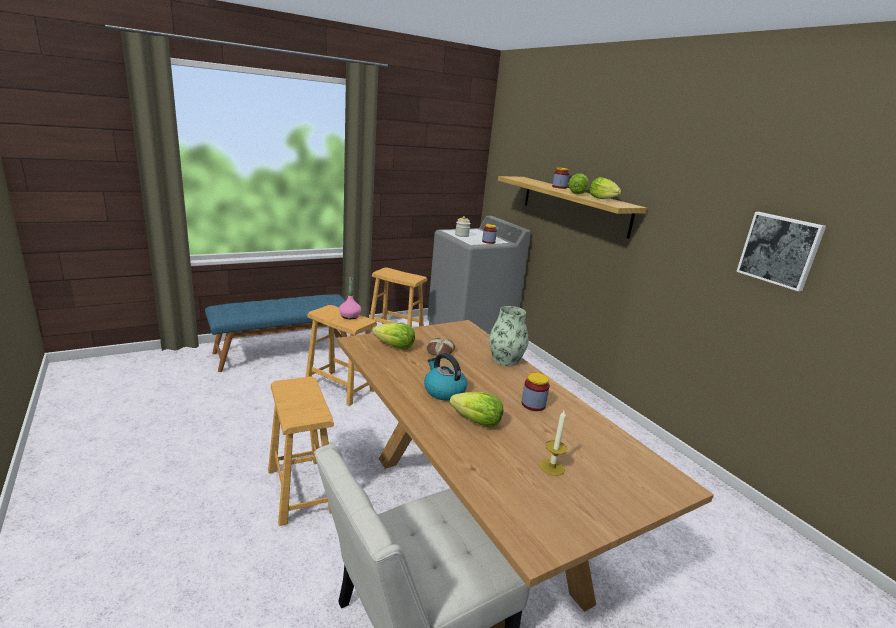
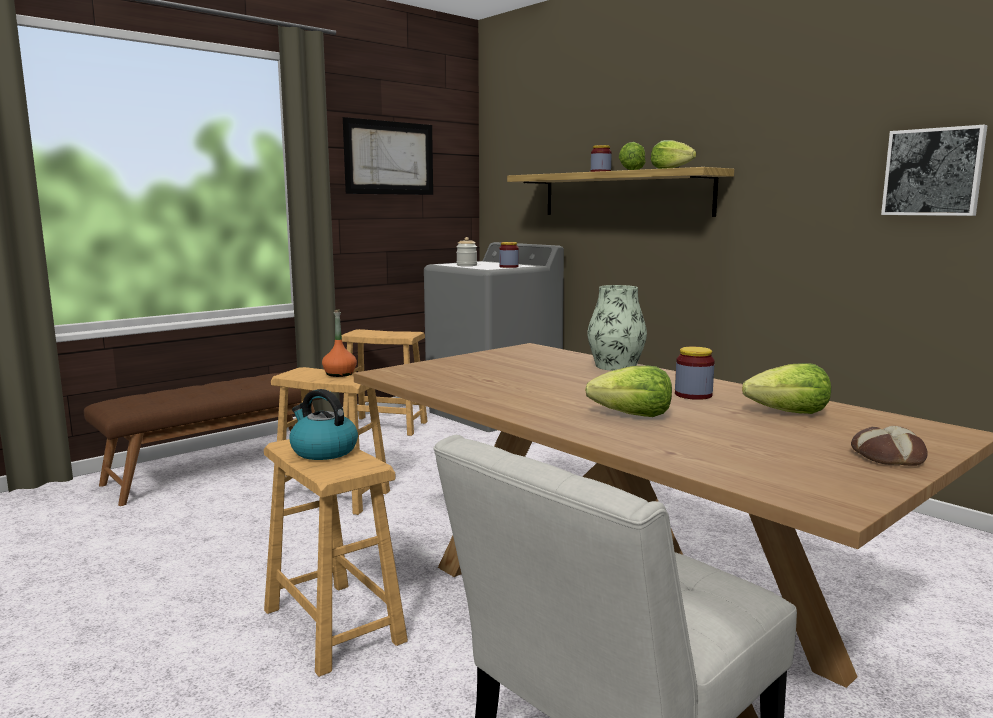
camera: 10 degrees left, 10 degrees down
blue bench [205,294,347,372] -> brown bench [84,372,322,506]
pink bottle [339,277,361,319] -> orange bottle [322,309,357,377]
lettuce [373,323,415,349] -> lettuce moved to [742,363,831,414]
kettle [424,353,467,401] -> kettle moved to [289,389,358,460]
bread [427,338,455,356] -> bread moved to [851,426,928,466]
candle [540,410,568,476] -> none
none -> picture [343,117,433,195]

